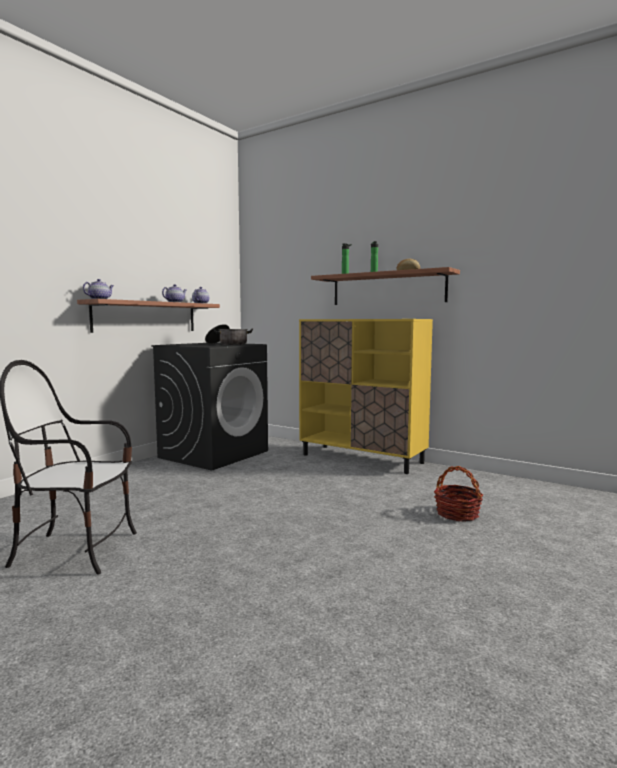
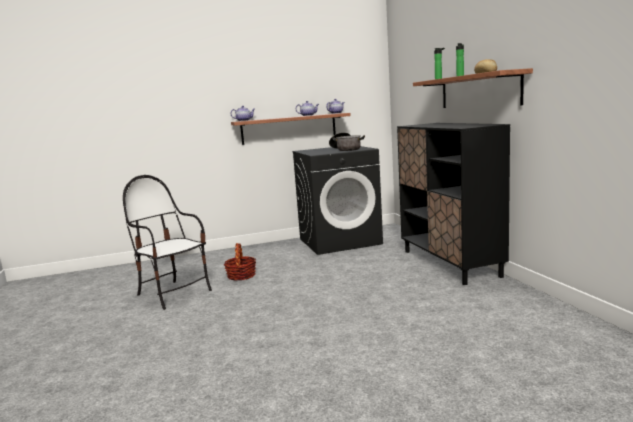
camera: 40 degrees right, 5 degrees up
yellow cabinet [299,319,433,474] -> black cabinet [397,123,510,285]
basket [434,466,483,522] -> basket moved to [224,243,256,281]

